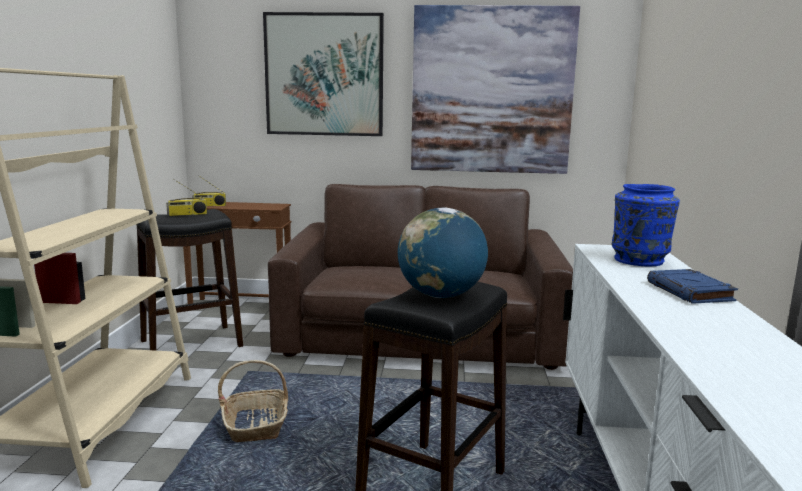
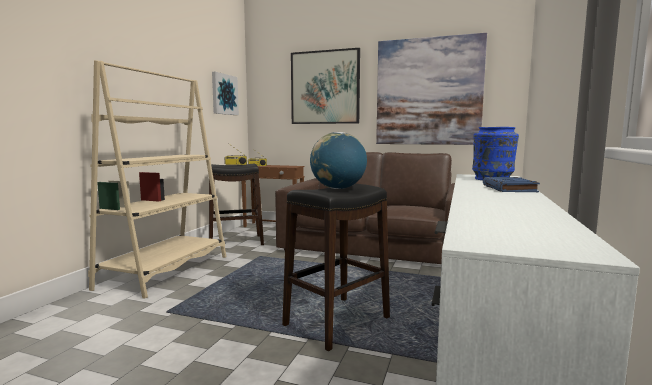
camera: 15 degrees right, 5 degrees down
basket [218,360,288,442] -> none
none -> picture [212,72,239,115]

